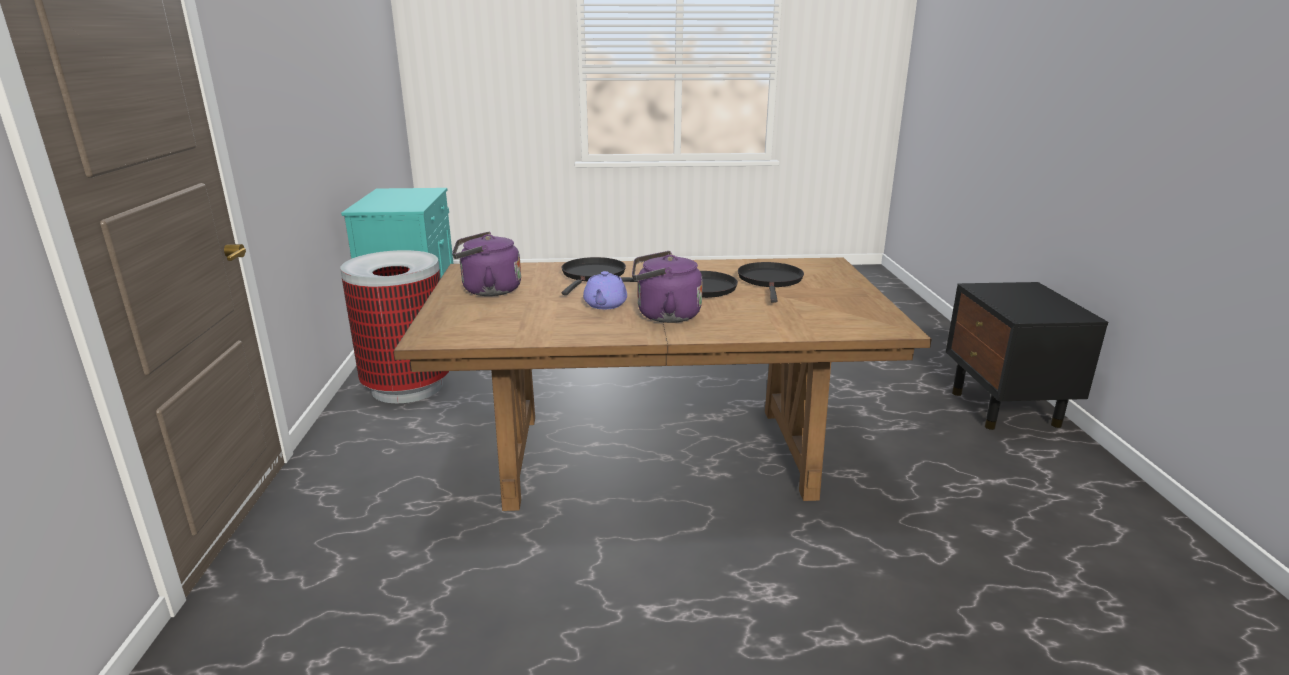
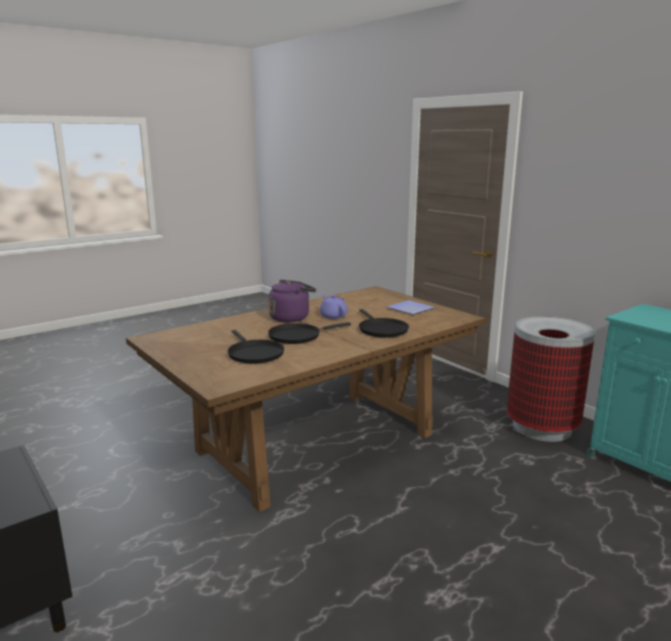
camera: 145 degrees right, 5 degrees down
purple kettle [452,232,521,296] -> plate [387,300,435,314]

